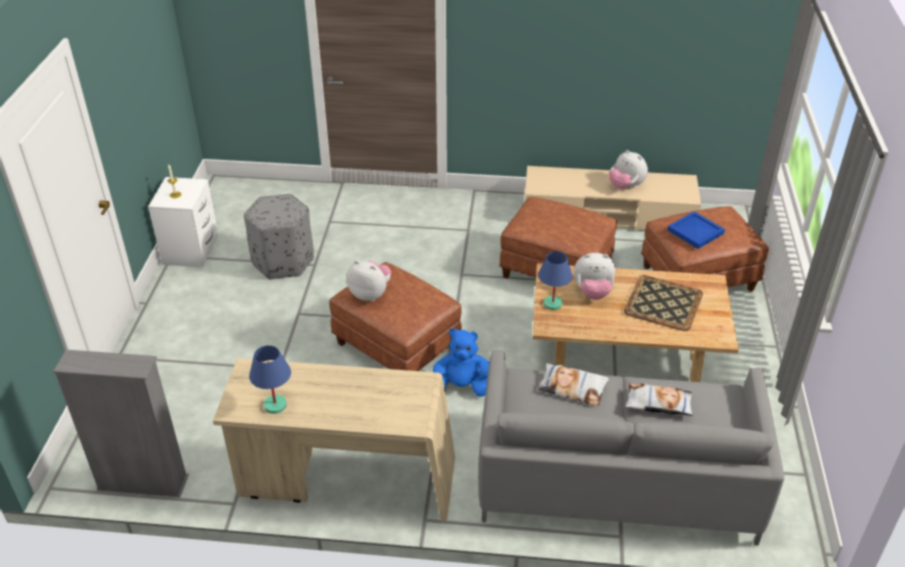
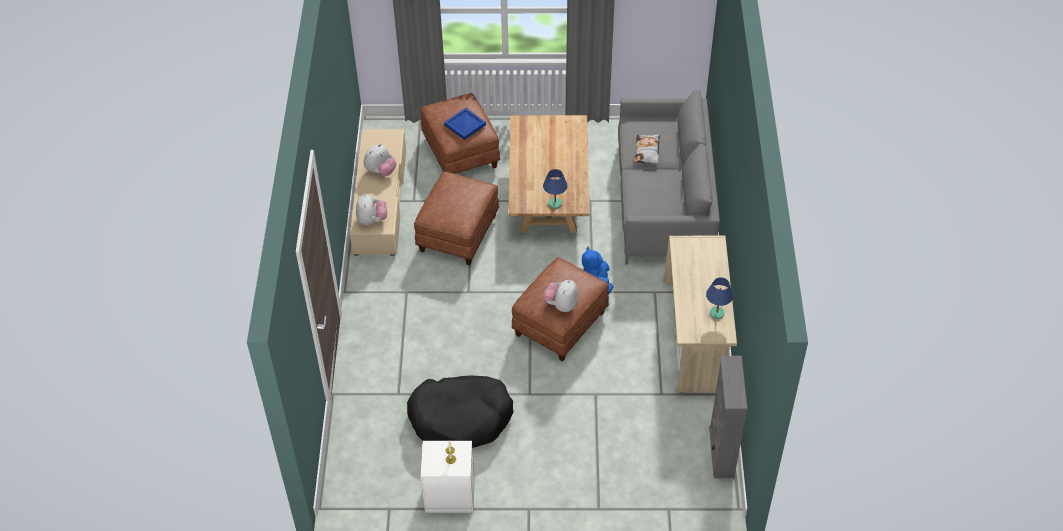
camera: 95 degrees left, 10 degrees up
grey ottoman [244,194,314,280] -> black dog bed [407,376,513,448]
pillow [538,363,609,406] -> none
plush toy [574,253,615,300] -> plush toy moved to [356,194,387,225]
tray [624,275,703,331] -> none

